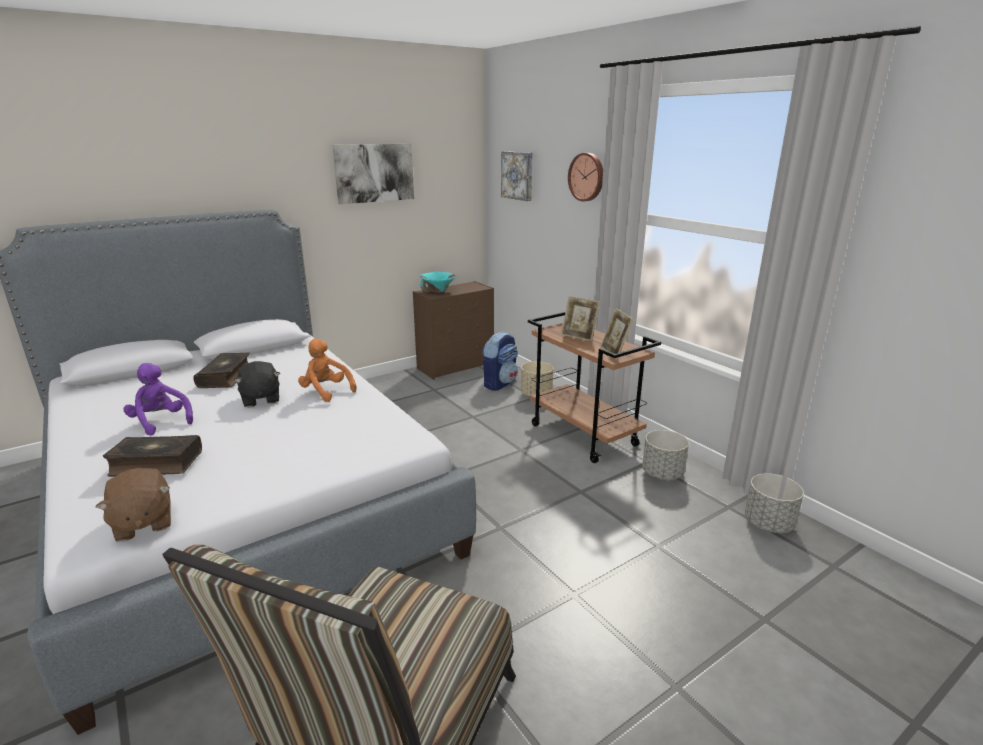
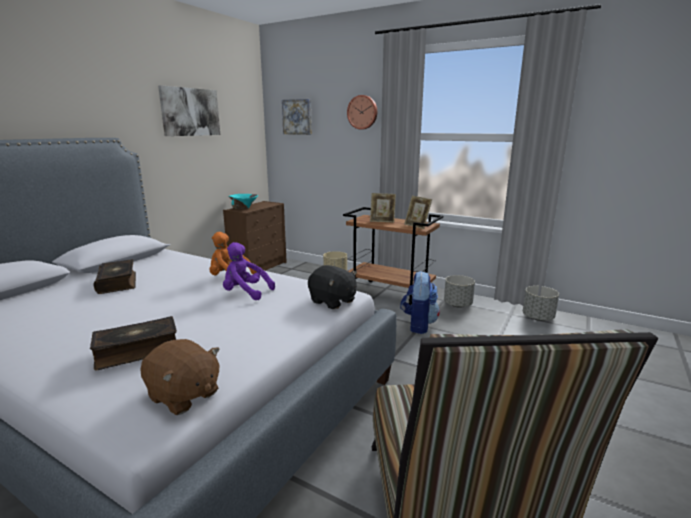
camera: 25 degrees left, 5 degrees down
purple plush toy [123,363,193,436] -> purple plush toy moved to [223,242,275,300]
black plush toy [234,361,280,407] -> black plush toy moved to [308,265,357,309]
backpack [482,331,518,391] -> backpack moved to [400,271,440,334]

